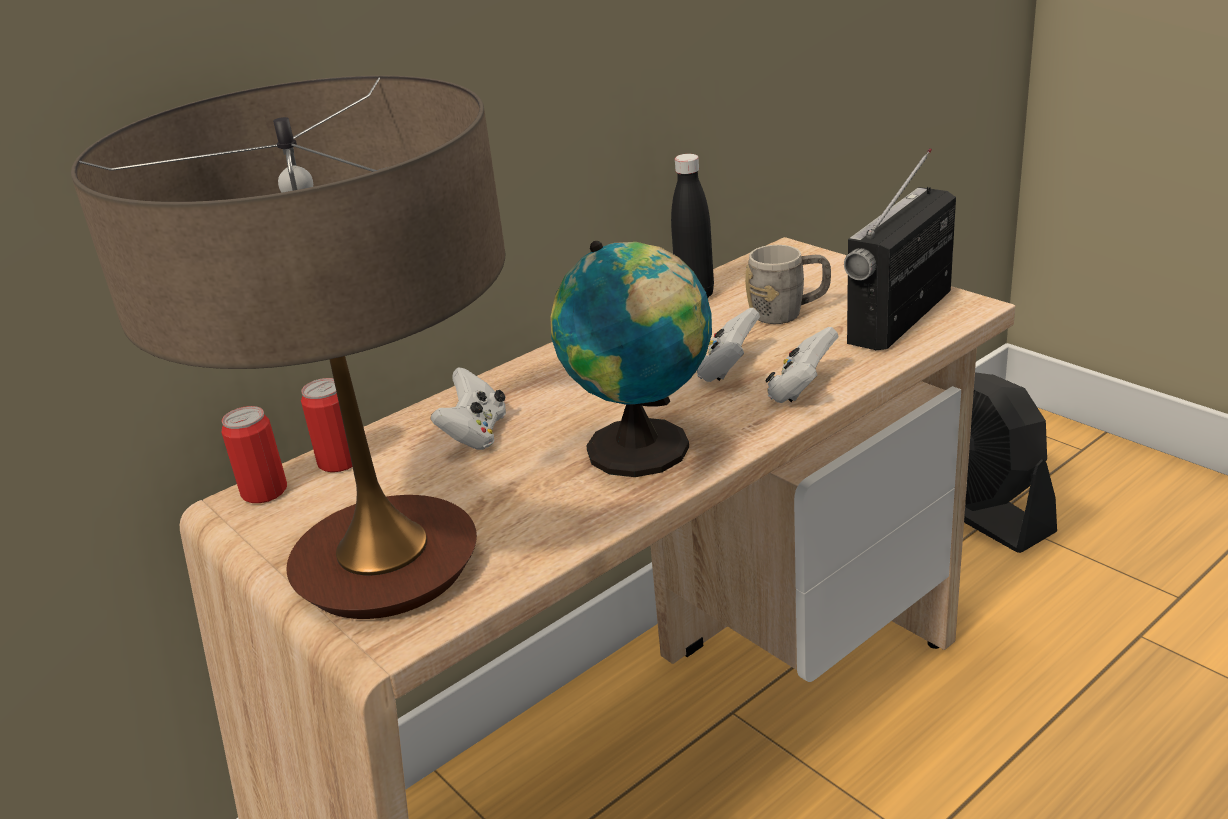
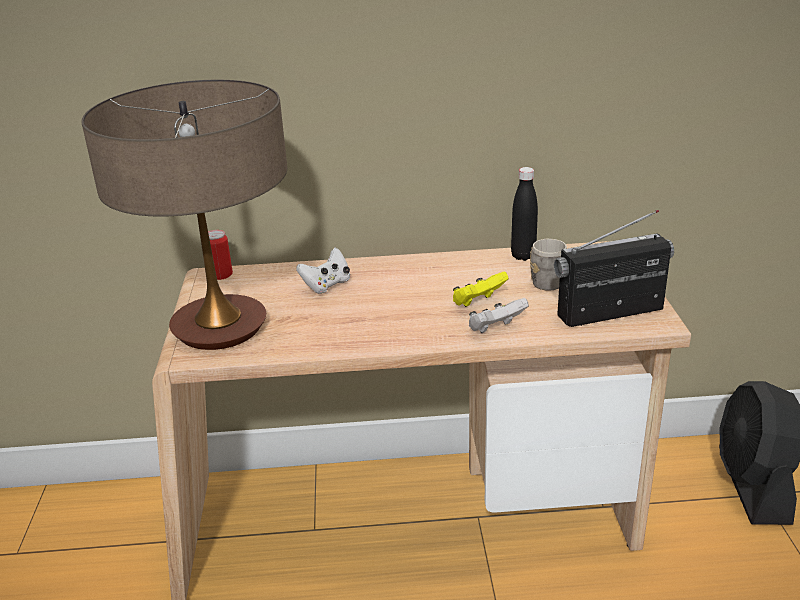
camera: 35 degrees right, 0 degrees up
can [301,378,352,472] -> none
globe [550,241,712,477] -> none
white game controller [697,308,760,382] -> yellow game controller [453,272,509,307]

